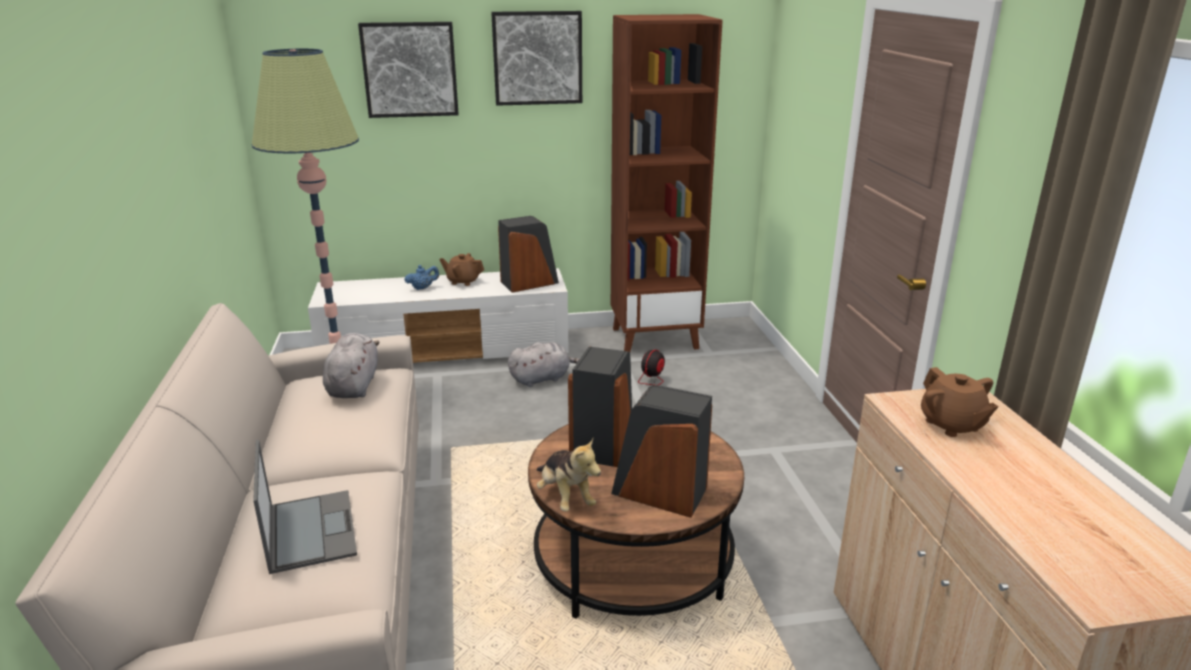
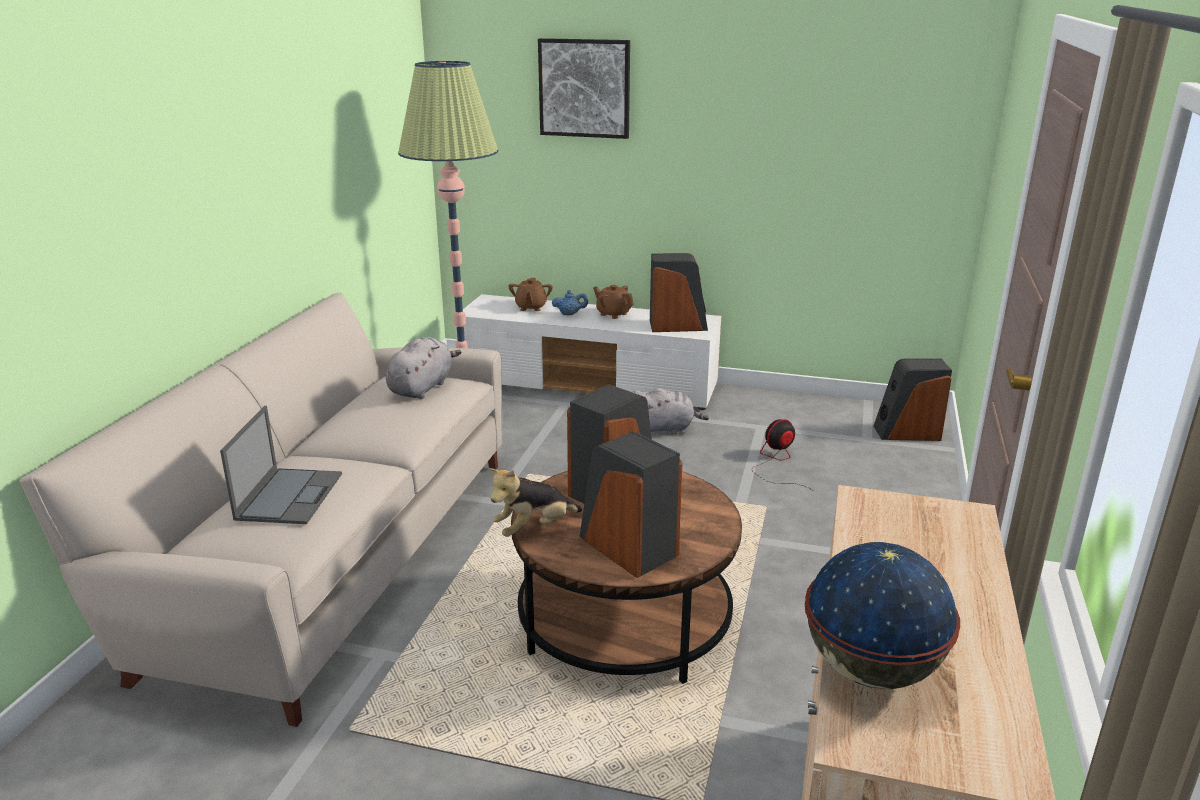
camera: 25 degrees right, 0 degrees up
picture [491,11,582,106] -> none
plush toy [537,438,601,511] -> plush toy turned 60 degrees clockwise [489,468,582,537]
brown bookcase [611,14,723,352] -> none
brown teapot [921,367,999,437] -> brown teapot moved to [508,278,553,311]
none -> globe [805,542,960,689]
none -> speaker [873,358,952,441]

